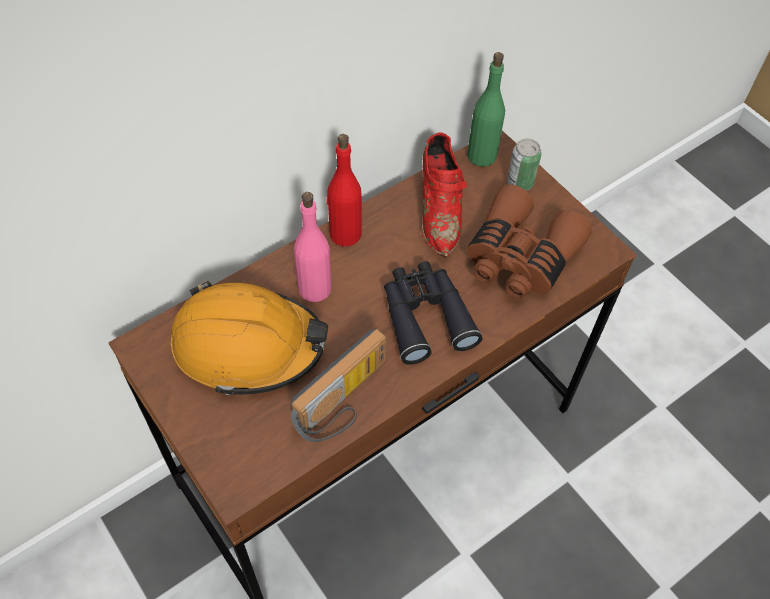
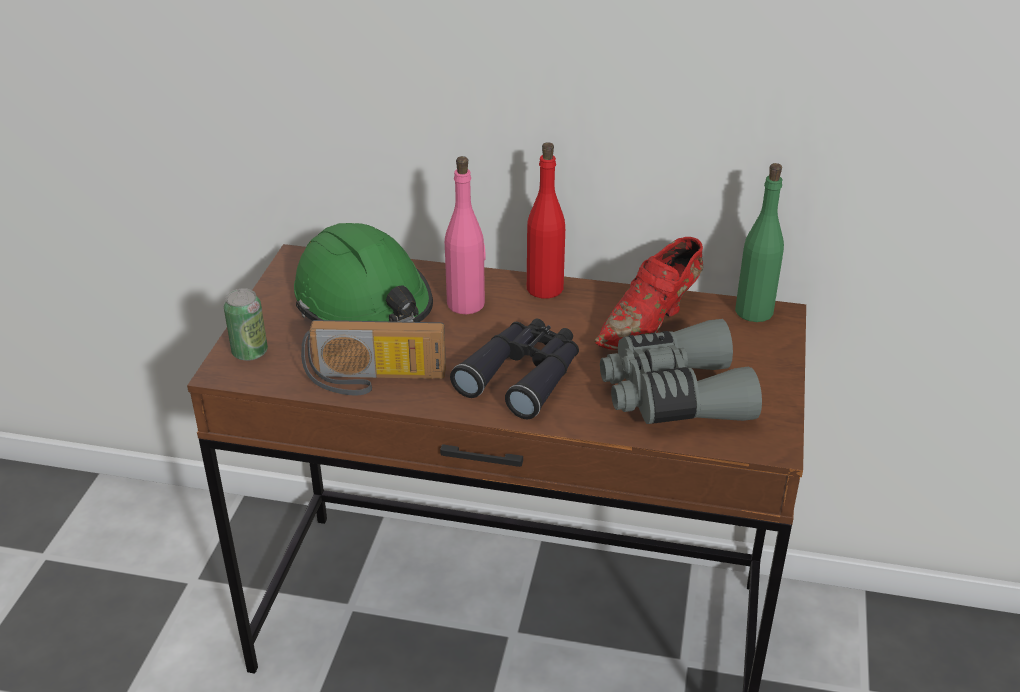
camera: 50 degrees right, 20 degrees down
orange hard hat [171,281,329,395] -> green hard hat [294,223,433,322]
brown binoculars [466,184,592,299] -> grey binoculars [600,319,762,424]
can [507,138,542,191] -> can moved to [224,288,268,361]

